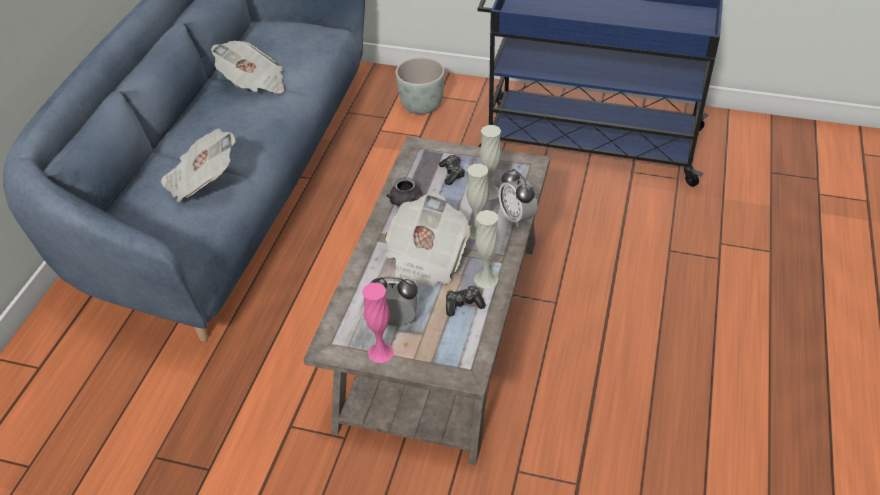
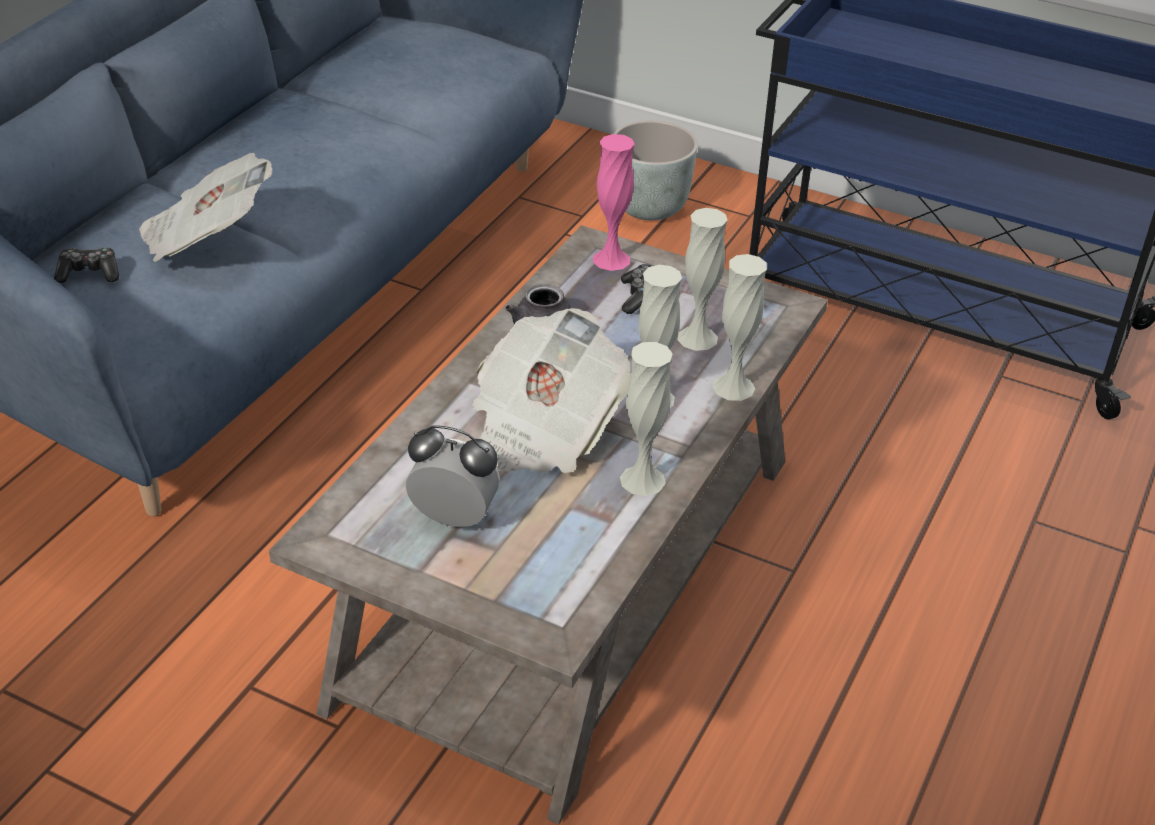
camera: 10 degrees right, 5 degrees down
newspaper [211,41,284,94] -> none
pink vase [362,283,394,363] -> pink vase moved to [593,134,635,271]
game controller [446,286,486,316] -> game controller moved to [54,247,119,283]
alarm clock [499,169,538,227] -> white vase [712,254,767,401]

